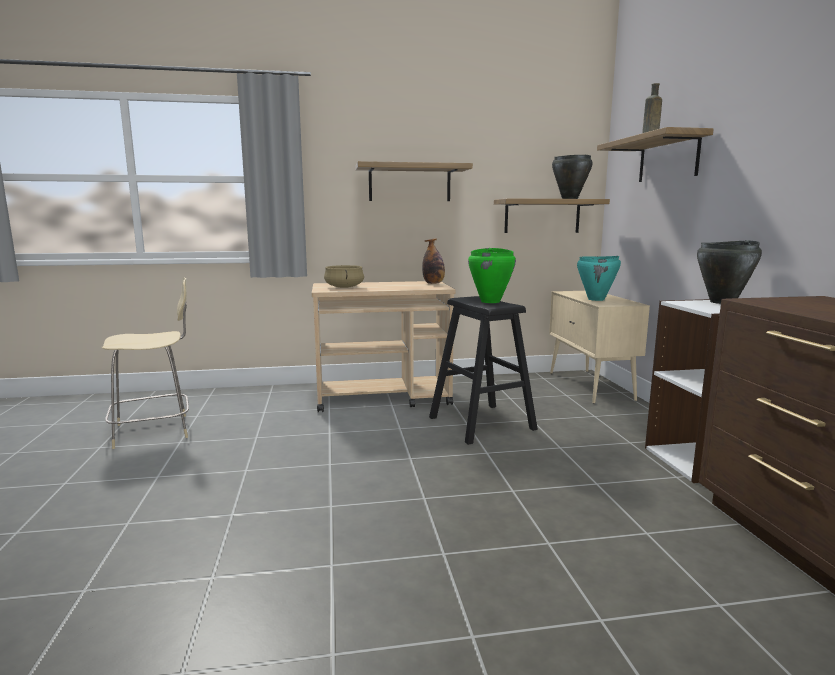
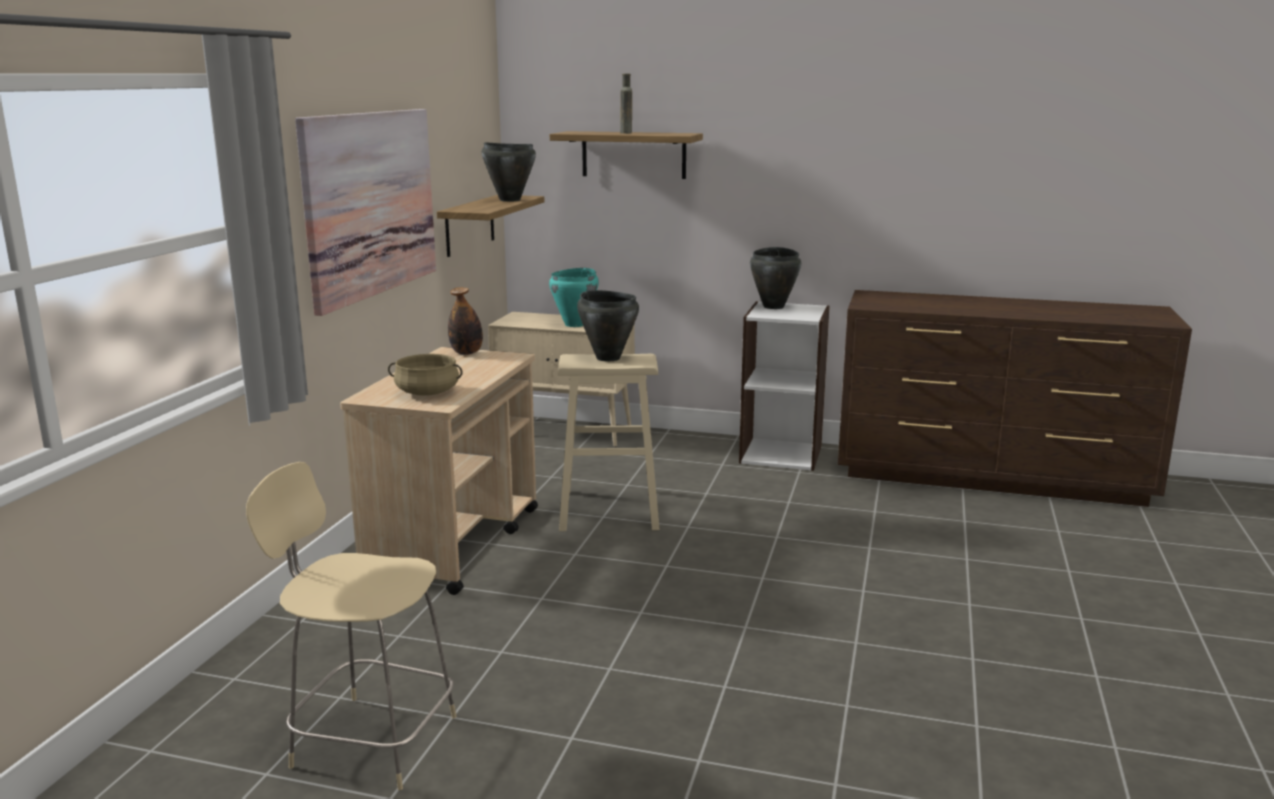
camera: 65 degrees left, 5 degrees up
beige chair [101,278,189,449] -> beige chair turned 75 degrees counterclockwise [246,462,457,790]
shelf [356,161,473,201] -> picture [295,109,436,316]
black stool [429,296,538,445] -> beige stool [558,354,660,531]
green cooking pot [468,248,516,303] -> black cooking pot [577,290,639,361]

